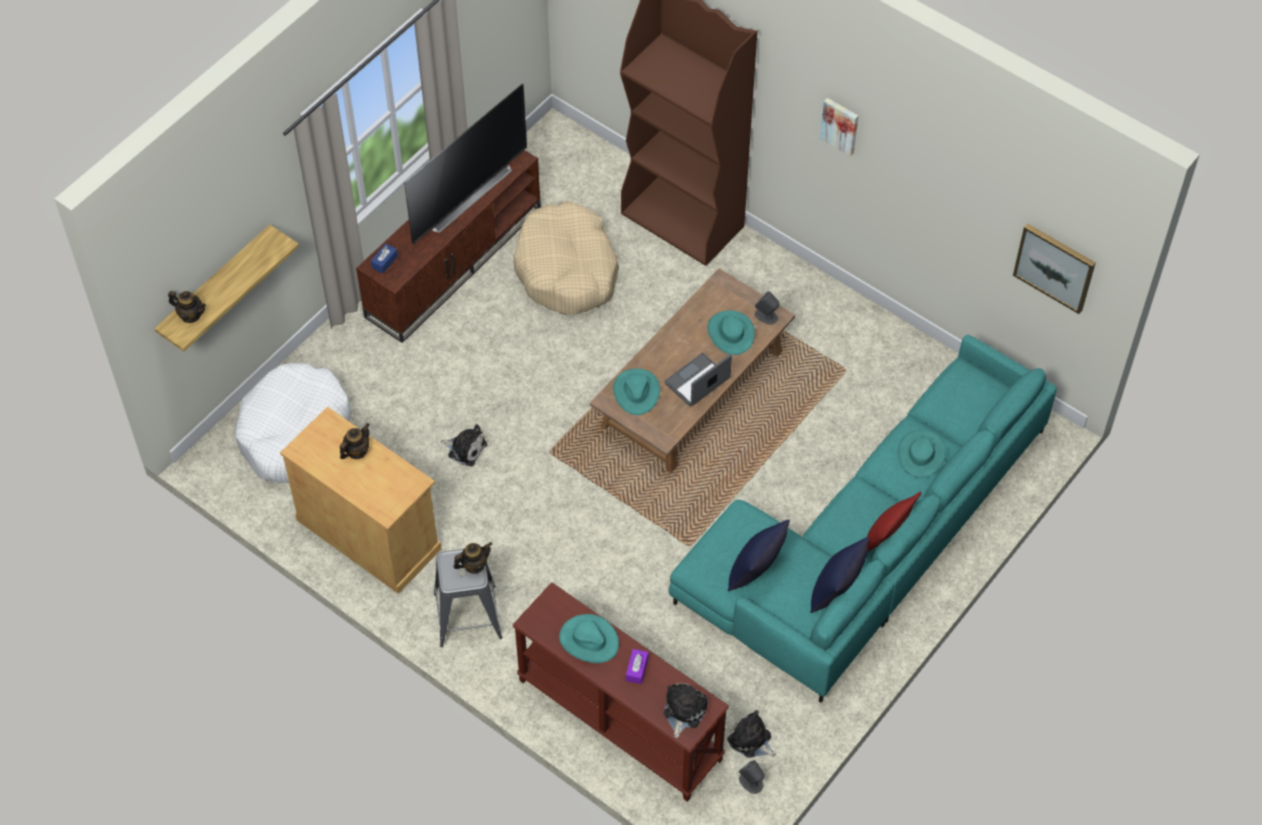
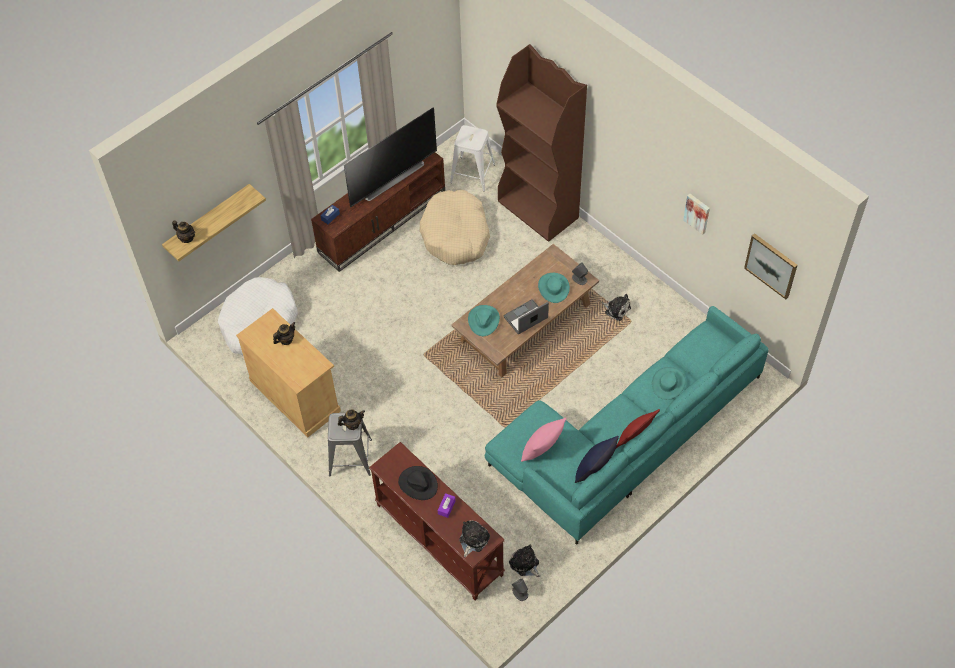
camera: 10 degrees right, 0 degrees up
plush toy [440,424,487,466] -> plush toy moved to [602,294,631,321]
turquoise hat [559,614,619,663] -> black hat [398,466,438,500]
blue pillow [728,520,790,591] -> pink pillow [521,418,566,462]
picture [820,98,858,157] -> picture moved to [683,194,710,235]
none -> white stool [450,125,495,191]

